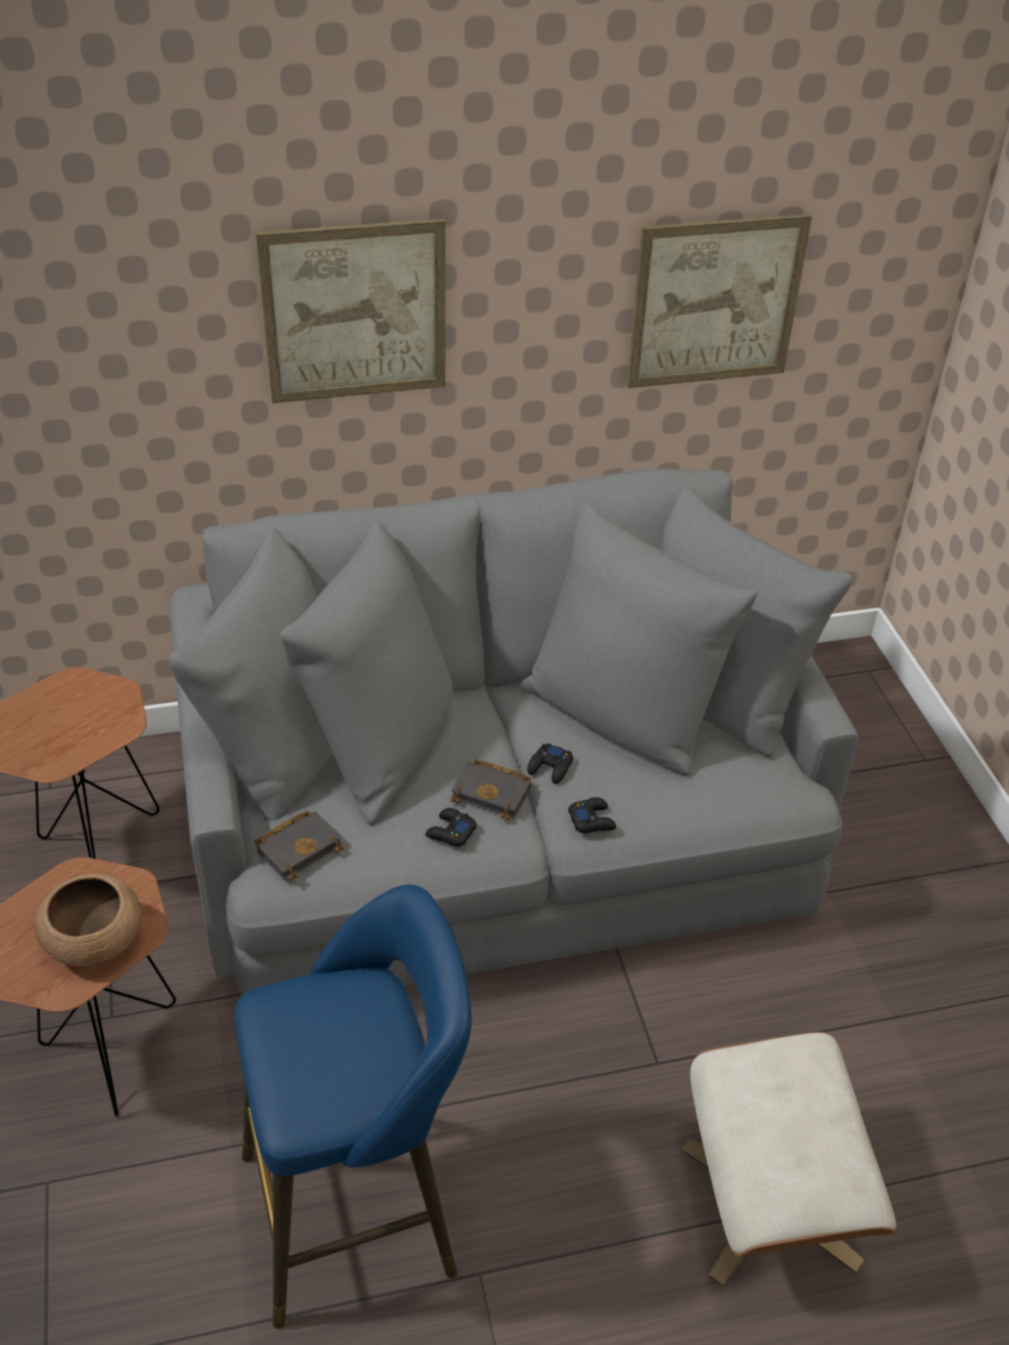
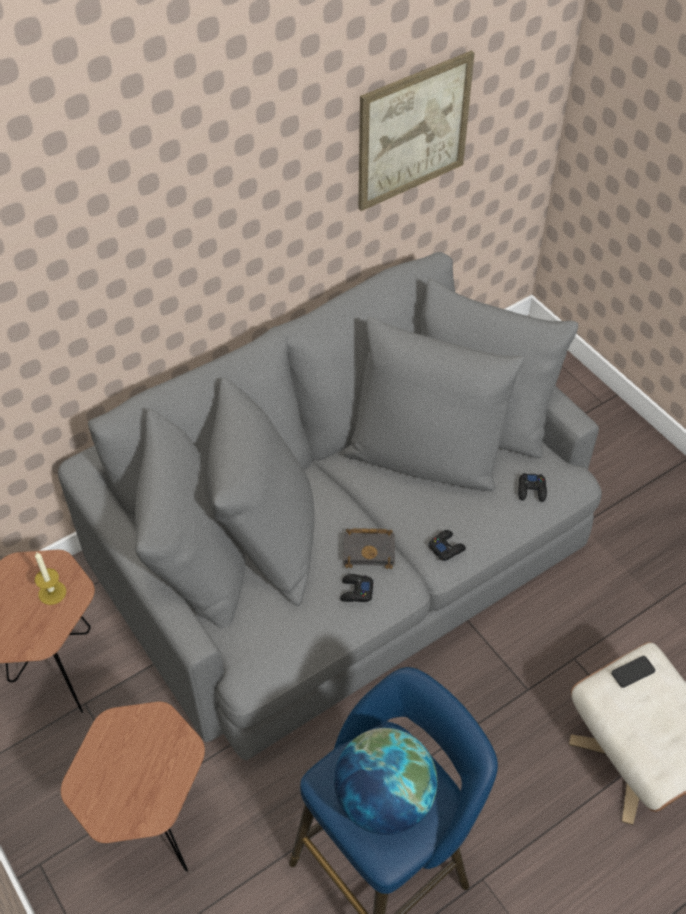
camera: 20 degrees left, 10 degrees up
brown bowl [34,873,142,966] -> none
black book [255,810,344,881] -> none
picture [256,219,445,403] -> none
black game controller [527,743,573,784] -> black game controller moved to [518,473,547,502]
none -> candle [35,552,66,605]
none -> globe [334,728,438,835]
none -> phone [611,656,655,688]

